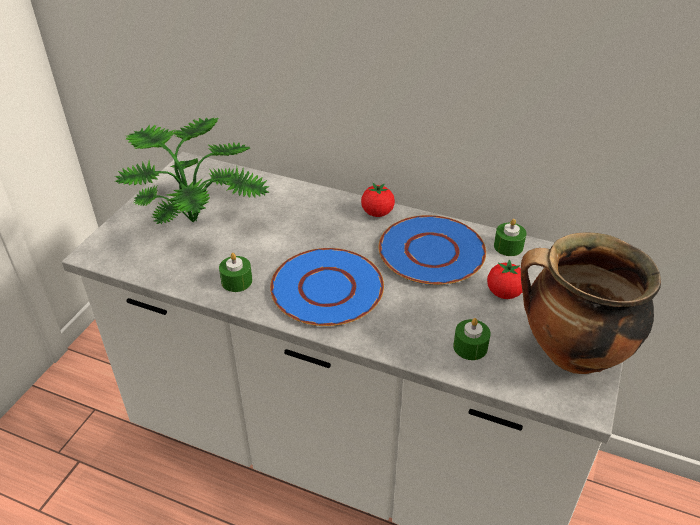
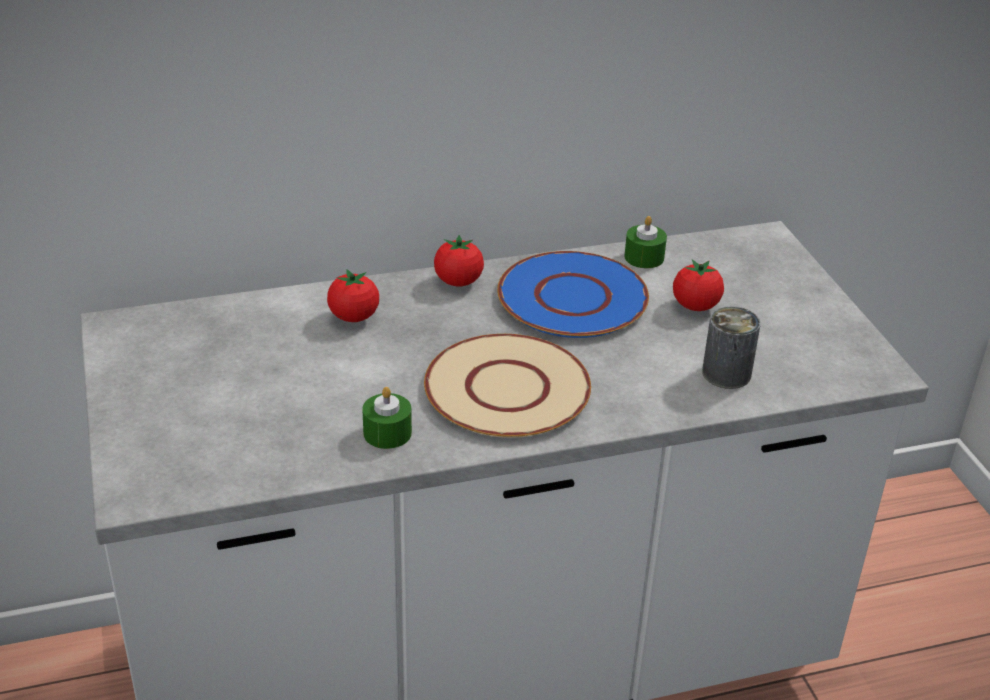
camera: 40 degrees left, 5 degrees down
potted plant [115,118,270,225] -> none
blue plate [270,248,384,326] -> beige plate [424,334,591,438]
green candle [453,318,491,360] -> can [702,306,761,389]
cooking pot [521,232,661,374] -> none
none -> tomato [327,269,379,322]

